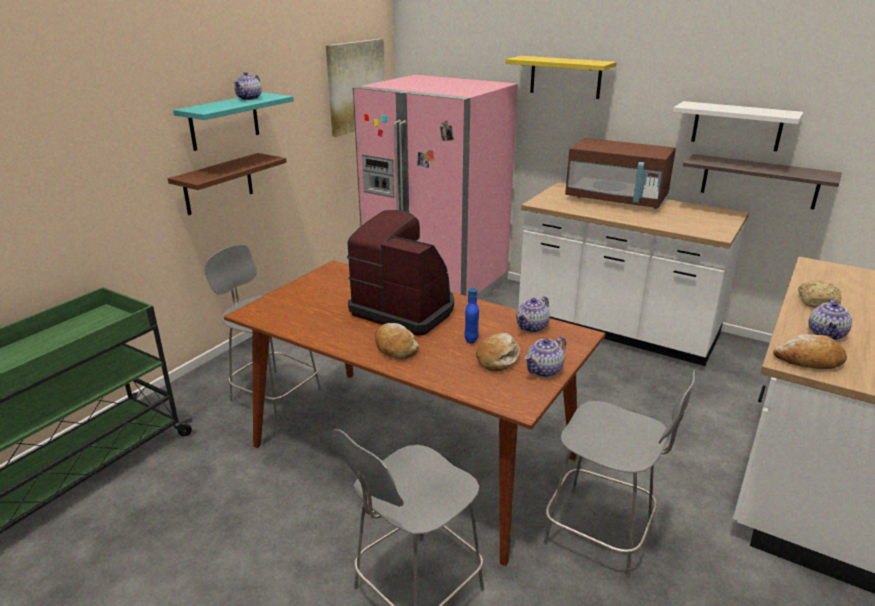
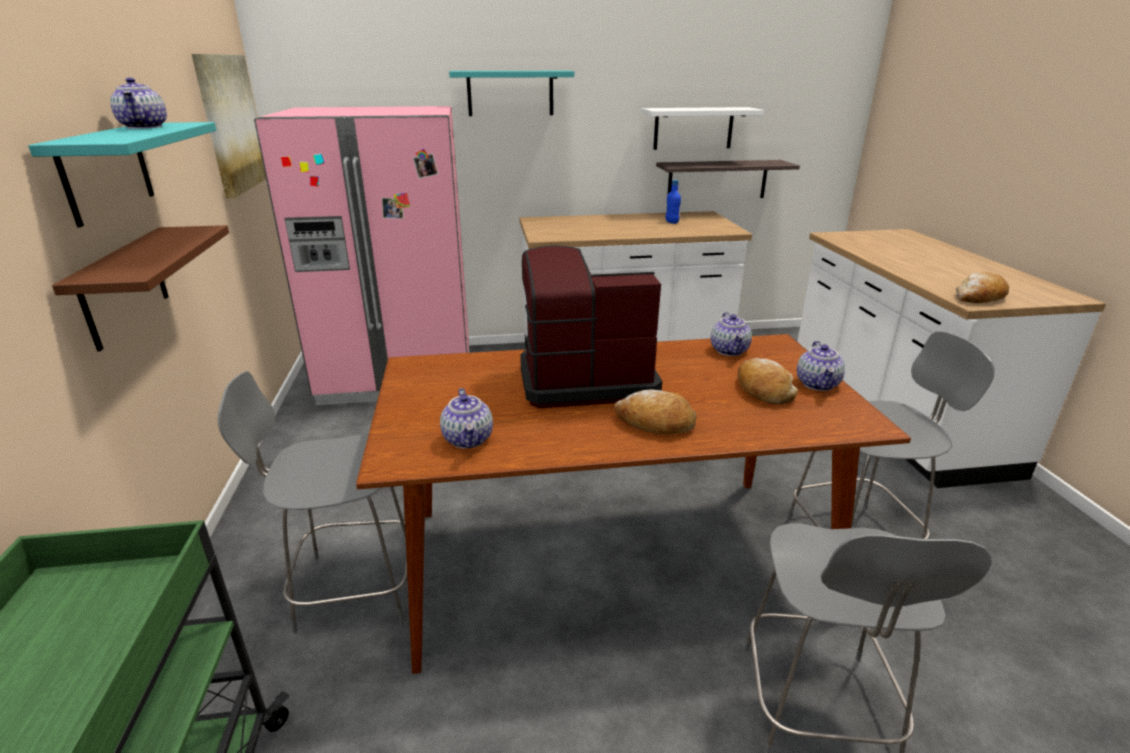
camera: 40 degrees left, 0 degrees up
blue bottle [465,288,479,344] -> blue bottle moved to [665,180,681,224]
yellow shelf [505,56,617,99] -> turquoise shelf [449,71,574,116]
brown microwave [565,138,676,209] -> none
bread [798,280,842,308] -> none
teapot [808,299,852,340] -> teapot moved to [440,388,493,448]

